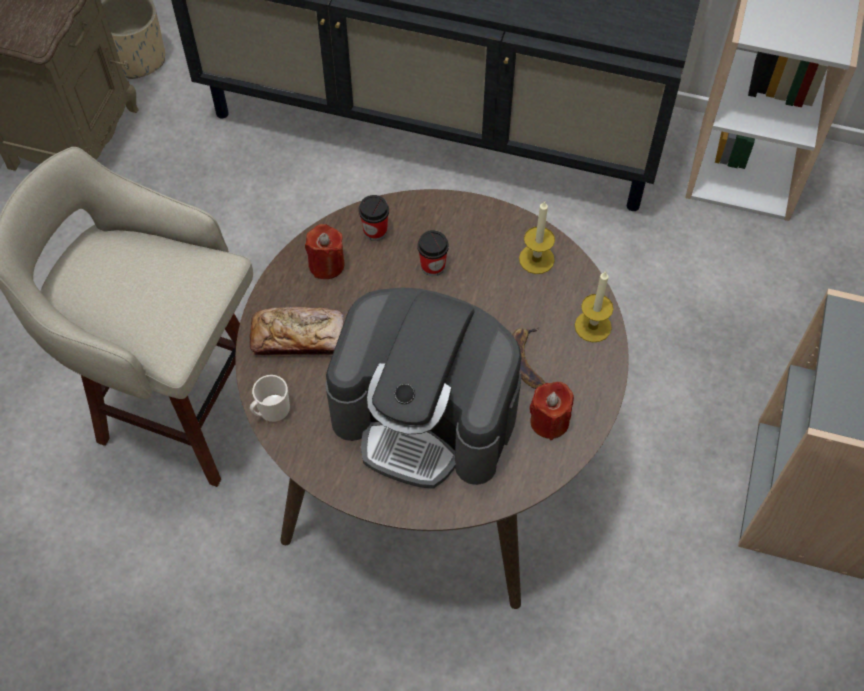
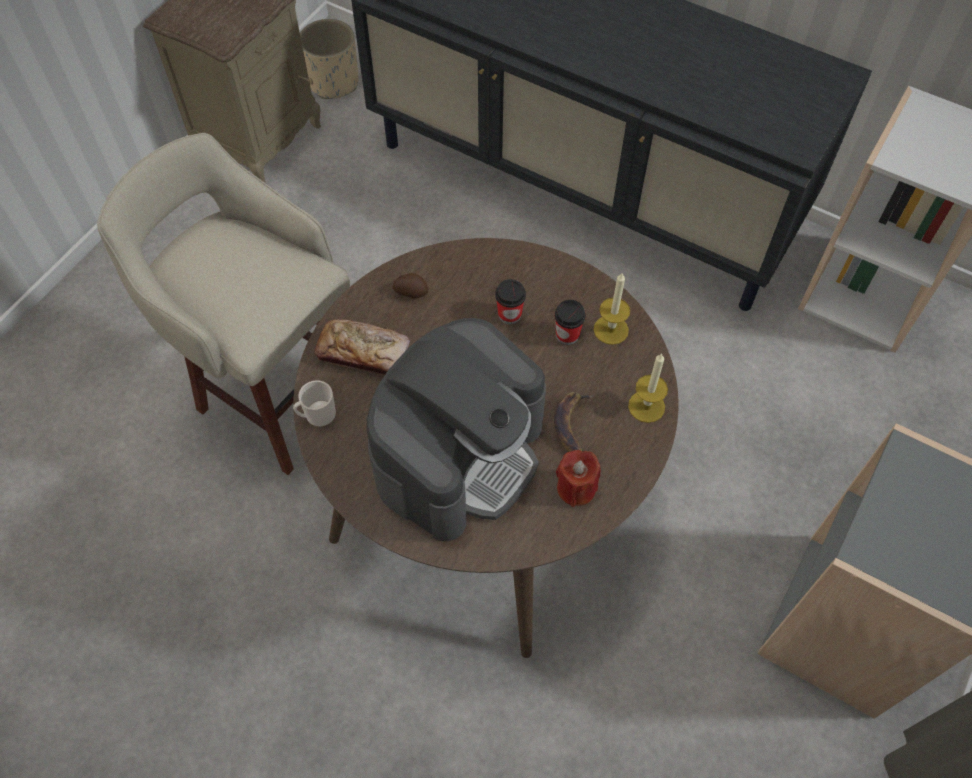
camera: 15 degrees right, 0 degrees up
red candle [305,224,345,279] -> potato [393,273,428,298]
coffee machine [325,287,521,489] -> coffee machine turned 90 degrees counterclockwise [366,318,546,541]
cup [359,195,389,241] -> cup moved to [555,300,586,345]

